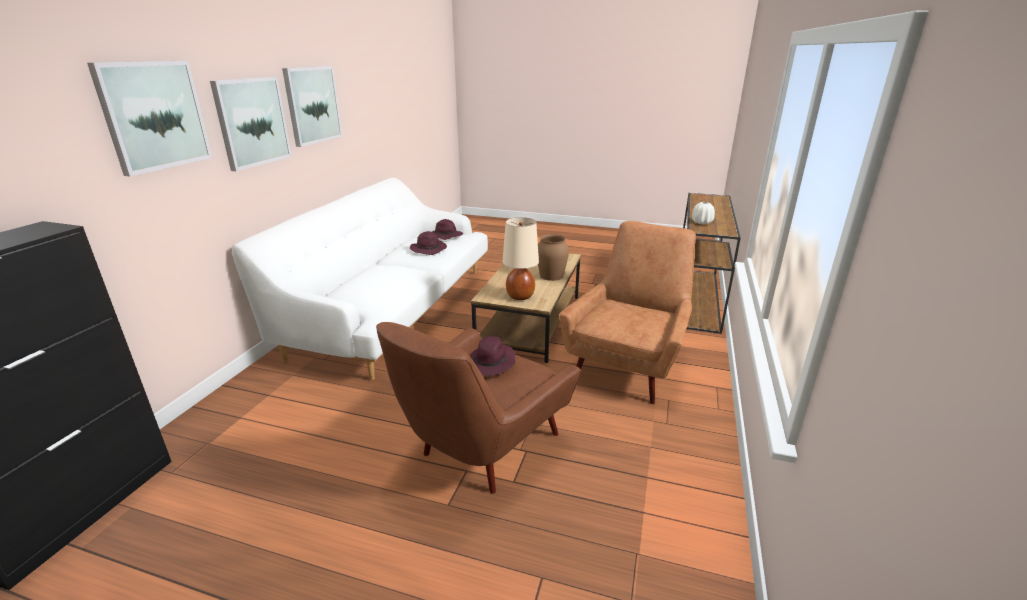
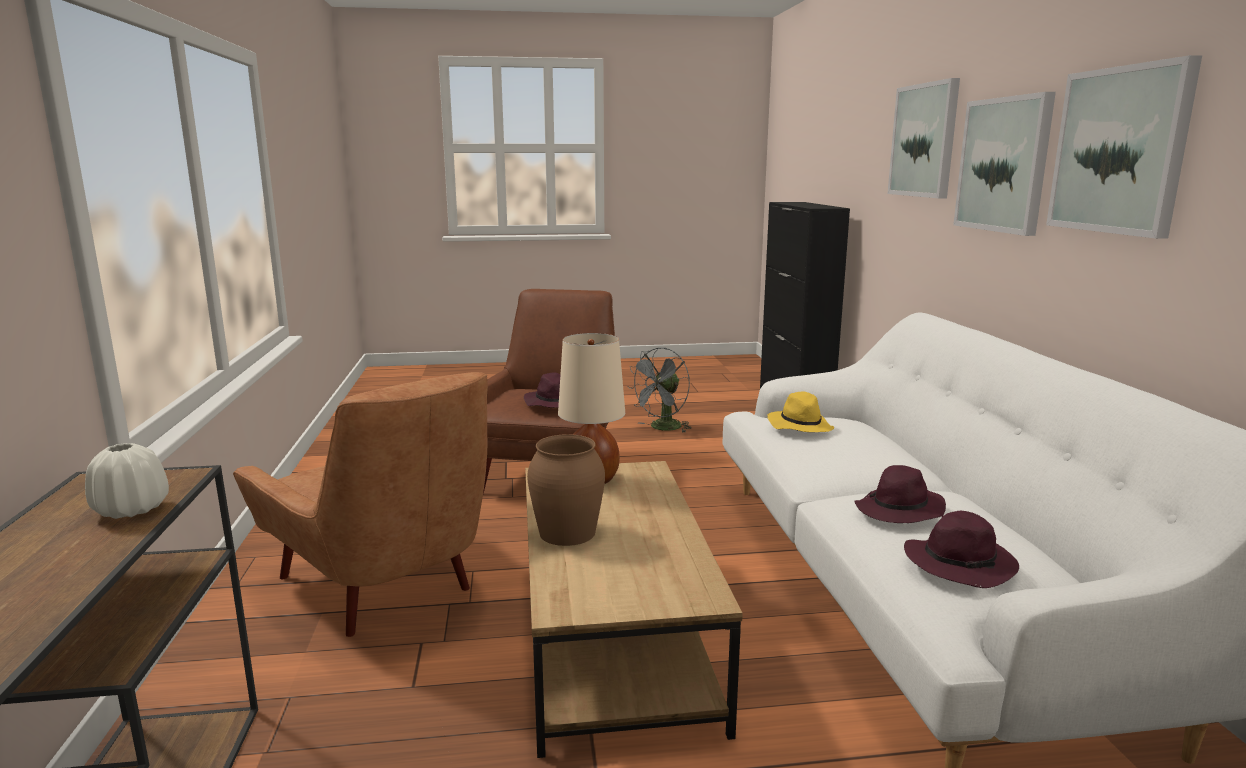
camera: 155 degrees right, 10 degrees down
brown armchair [559,221,696,404] -> brown armchair turned 45 degrees counterclockwise [233,372,488,637]
none -> grey fan [627,347,692,433]
none -> yellow hat [767,391,834,432]

